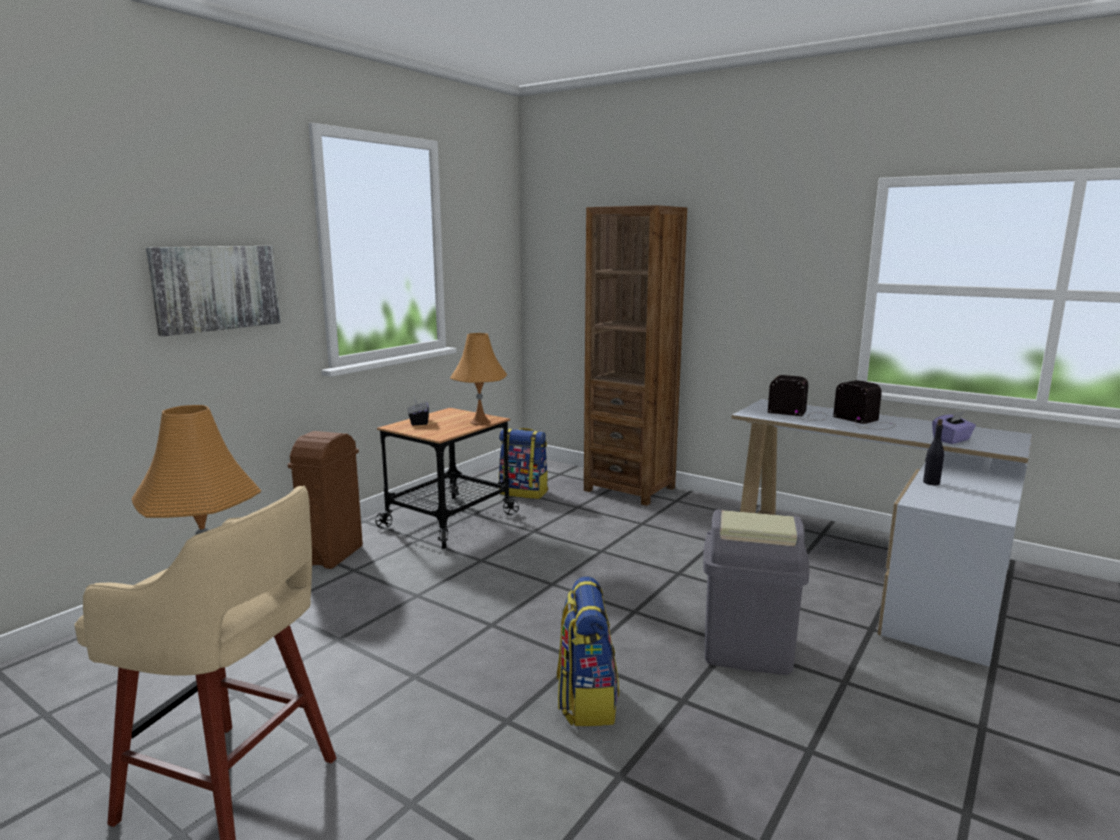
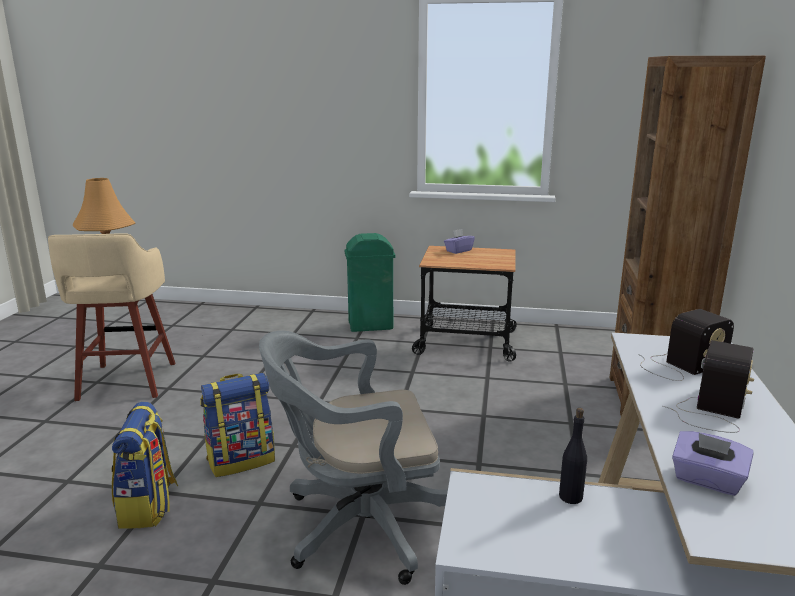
camera: 65 degrees right, 5 degrees up
picture [146,246,281,336] -> none
brown trash can [288,431,363,569] -> green trash can [344,233,396,332]
black tissue box [407,398,429,425] -> purple tissue box [444,229,475,254]
orange table lamp [450,333,507,425] -> none
backpack [499,428,548,499] -> backpack moved to [112,402,178,529]
grey trash can [703,510,810,675] -> grey office chair [259,331,448,585]
radio [768,375,827,421] -> radio turned 60 degrees clockwise [638,309,734,381]

